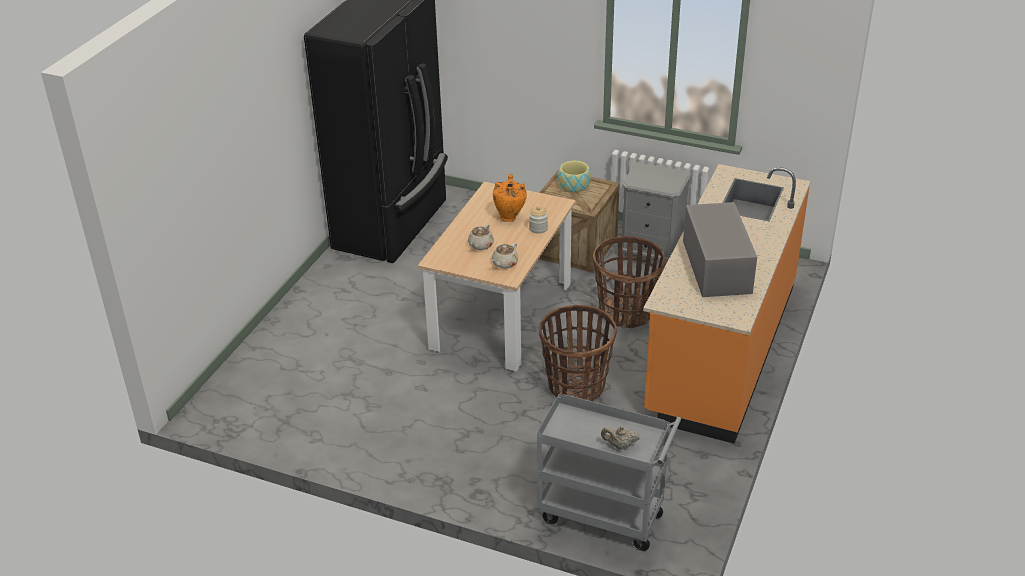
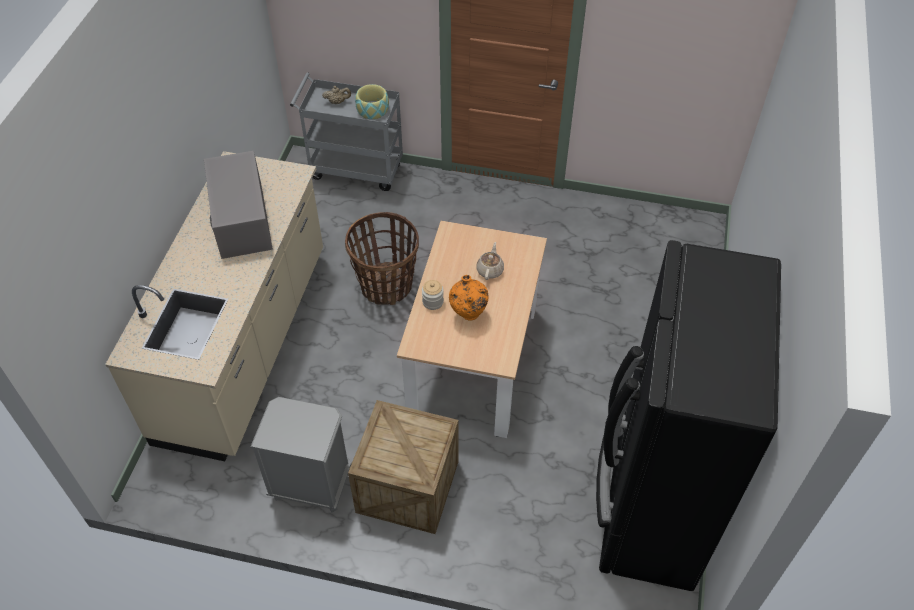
camera: 170 degrees right, 15 degrees up
beige teapot [492,243,518,268] -> none
bowl [558,160,591,192] -> bowl moved to [355,84,389,119]
basket [593,236,665,328] -> none
orange counter [643,164,811,444] -> beige counter [105,151,323,461]

